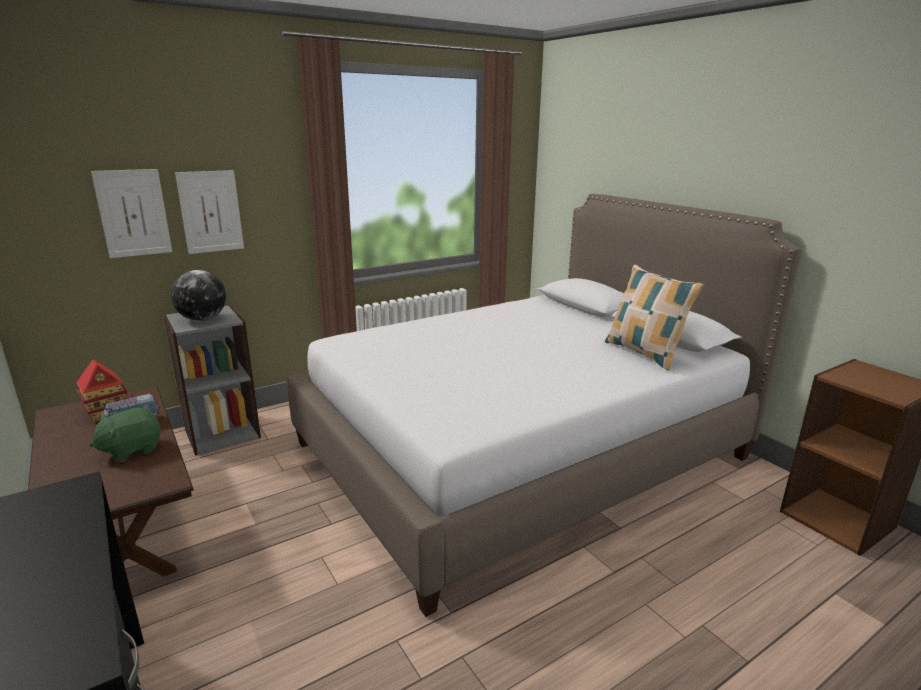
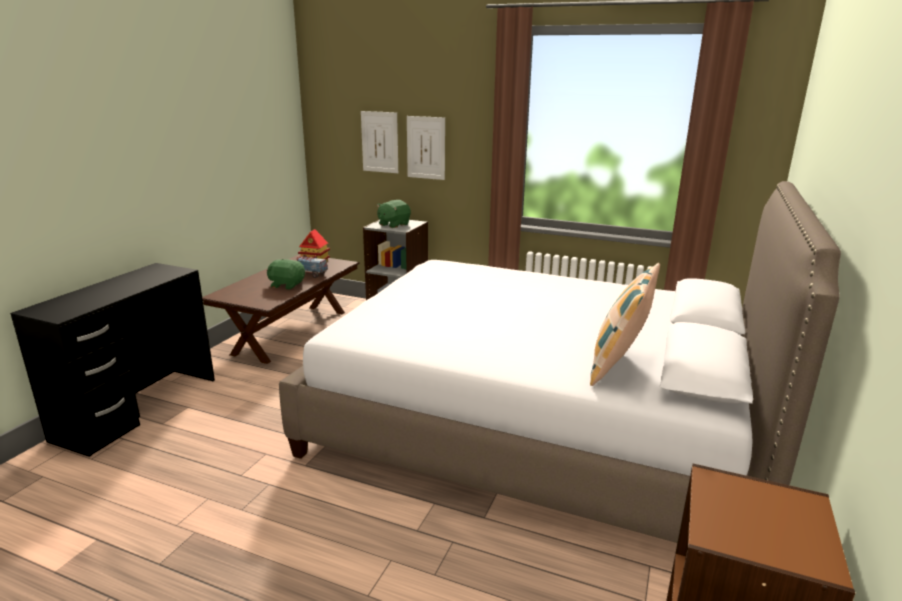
camera: 55 degrees right, 0 degrees up
globe [171,270,226,321] -> green plush toy [377,200,411,228]

